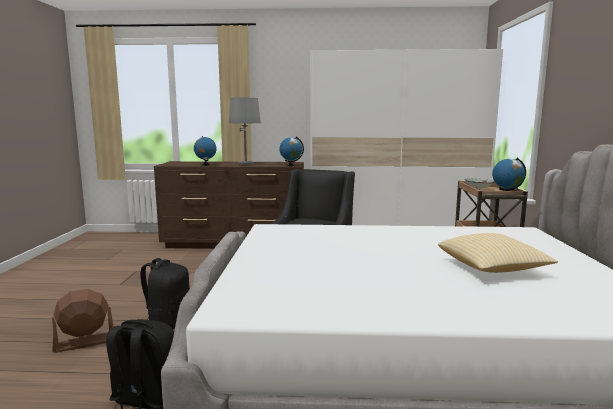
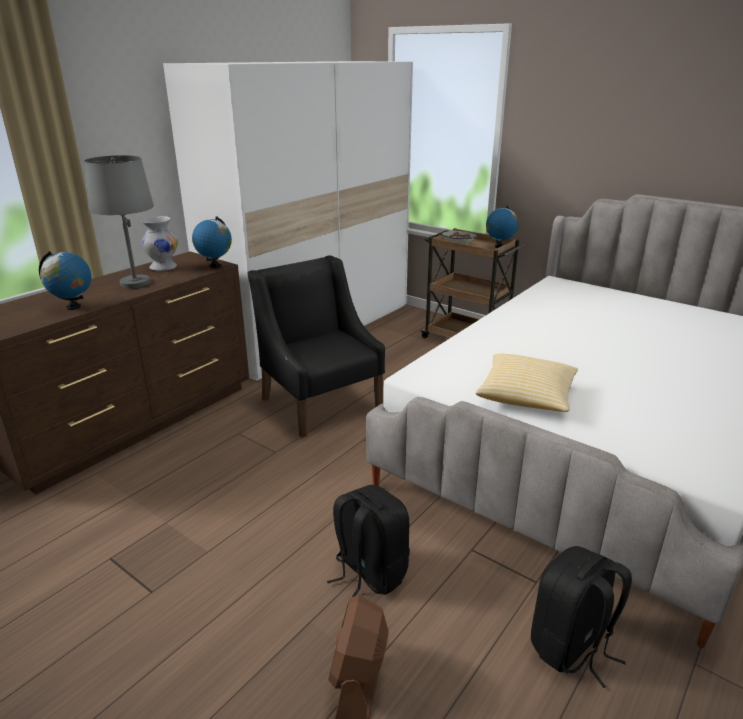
camera: 55 degrees left, 15 degrees up
pillow [438,233,558,273] -> pillow moved to [476,354,578,412]
none -> white vase [141,216,178,271]

